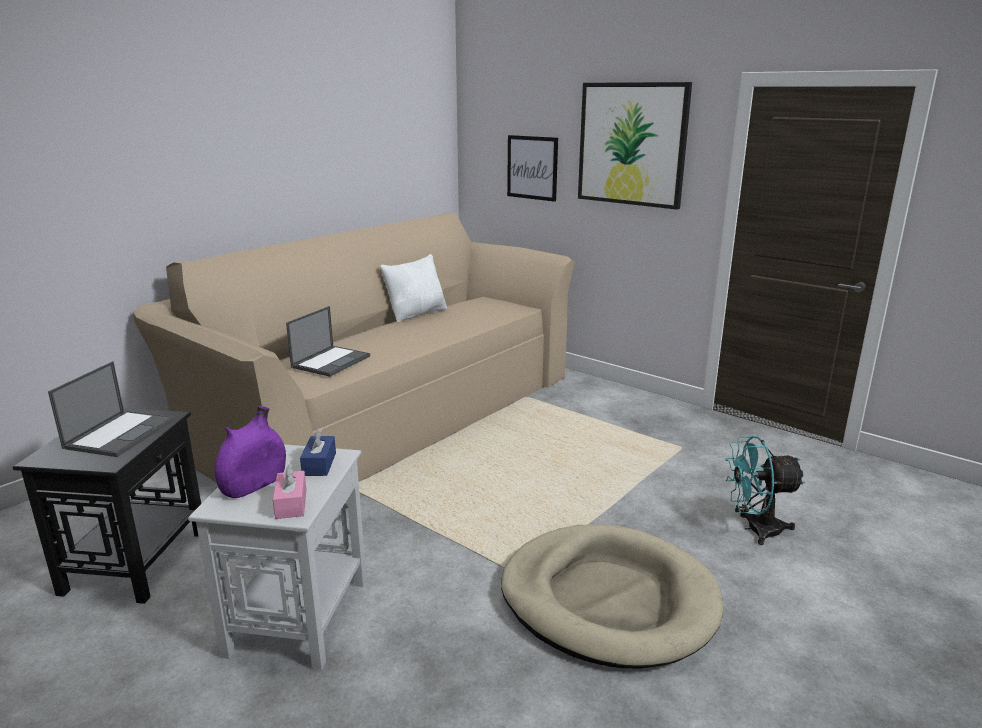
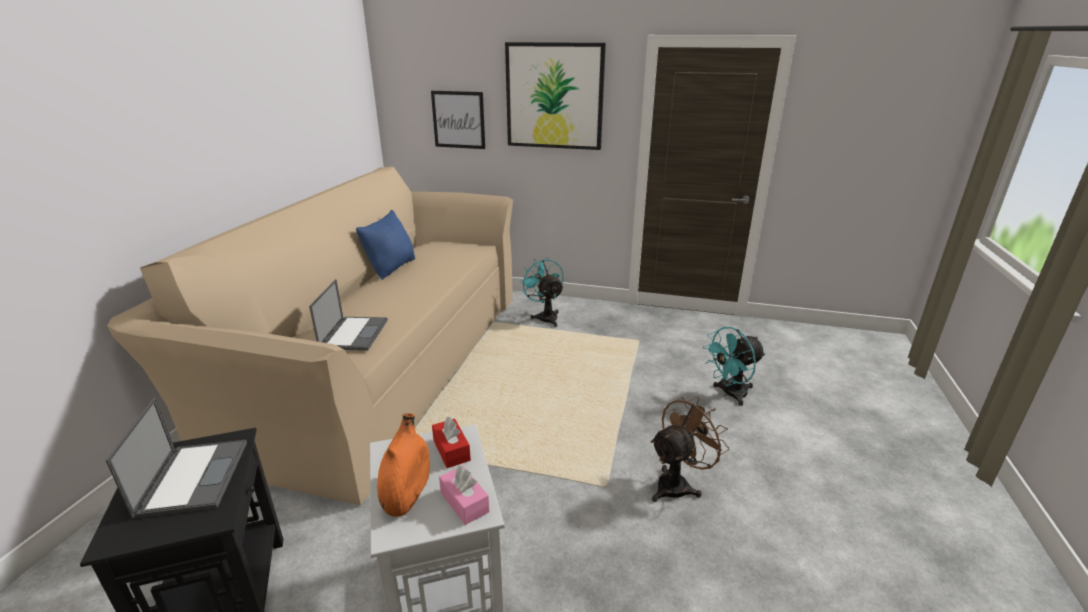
camera: 25 degrees left, 5 degrees up
purple vase [215,406,286,498] -> orange vase [377,413,430,517]
blue tissue box [300,428,336,476] -> red tissue box [432,416,471,468]
white pillow [380,254,447,323] -> blue pillow [356,210,415,280]
beige dog bed [501,524,723,669] -> brown fan [651,396,729,502]
none -> turquoise fan [520,257,564,327]

